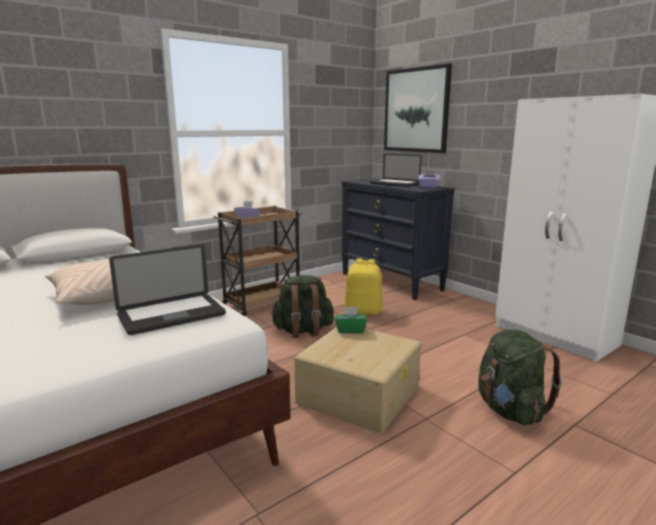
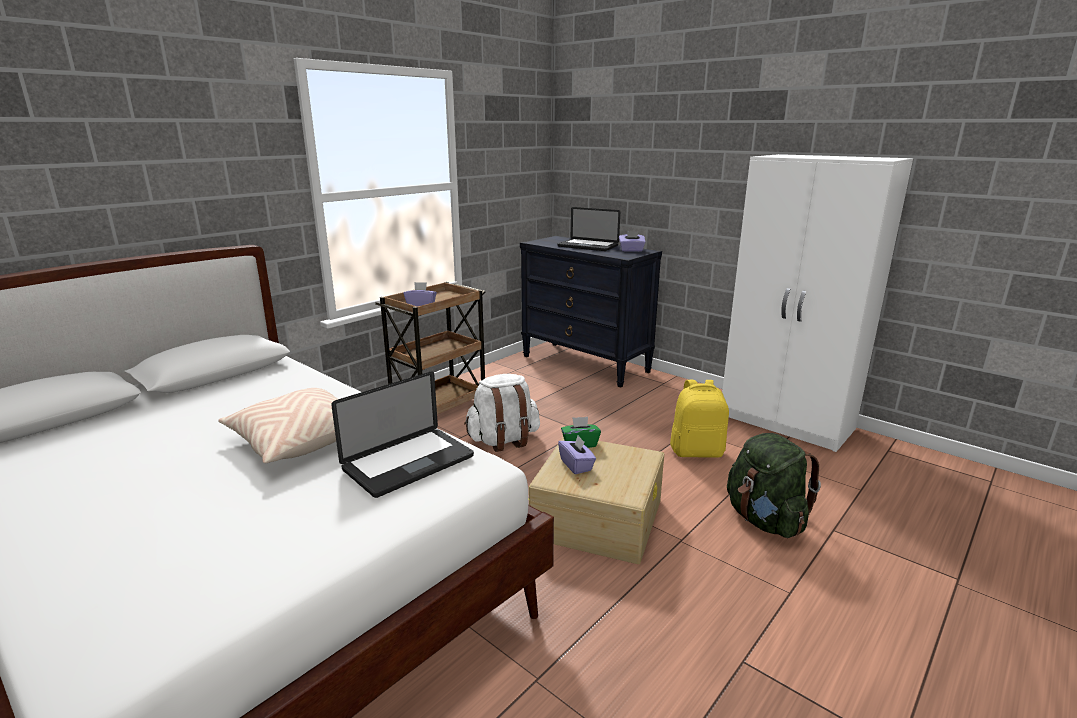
camera: 10 degrees left, 5 degrees up
green backpack [271,275,334,338] -> white backpack [464,374,540,452]
yellow backpack [344,258,383,315] -> yellow backpack moved to [670,380,729,457]
picture [384,63,452,153] -> none
none -> purple tissue box [558,436,596,474]

